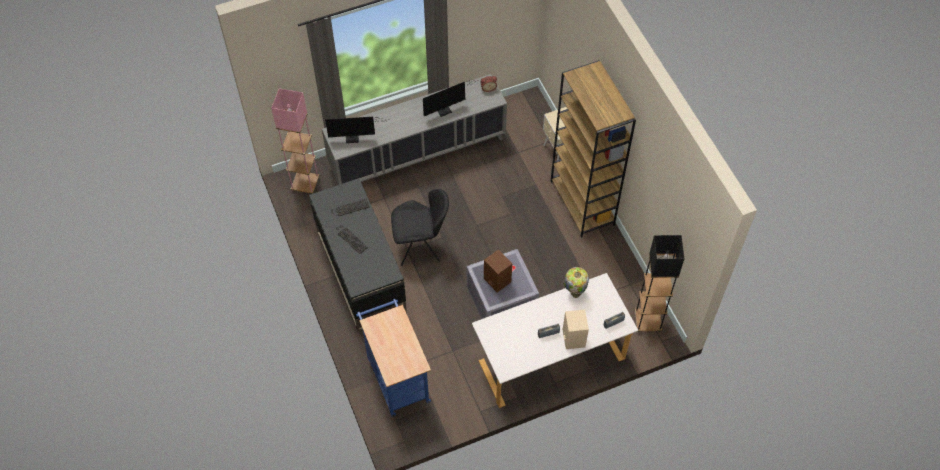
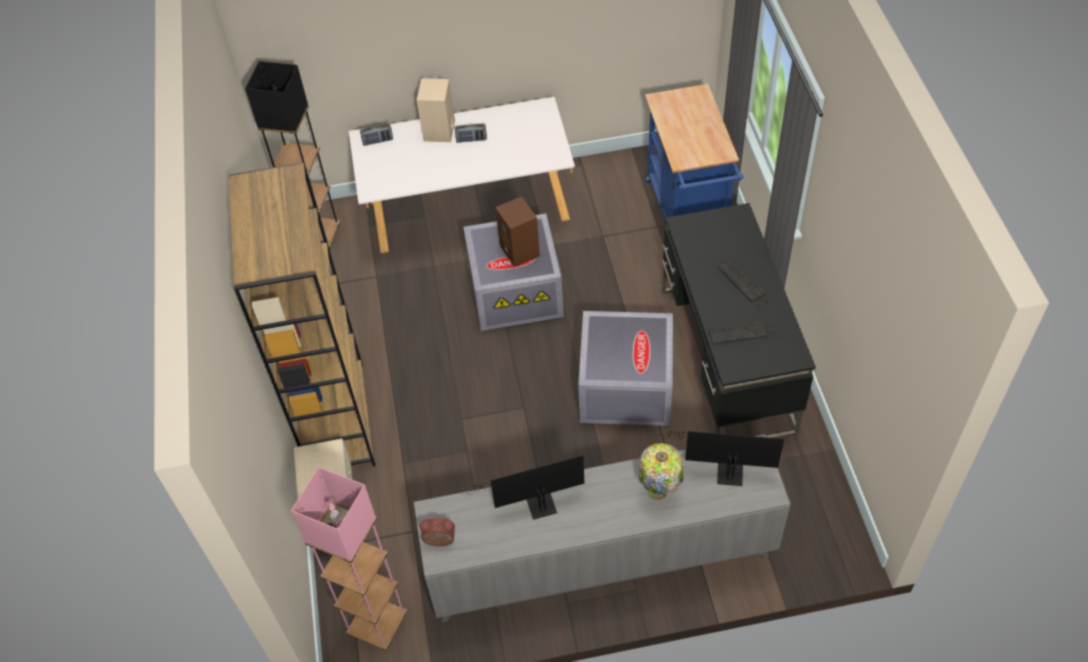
camera: 165 degrees left, 5 degrees down
pink floor lamp [271,88,319,194] -> pink floor lamp moved to [291,467,407,651]
black chair [391,189,449,266] -> grey storage box [578,311,673,426]
table lamp [564,267,589,298] -> table lamp moved to [639,443,683,501]

